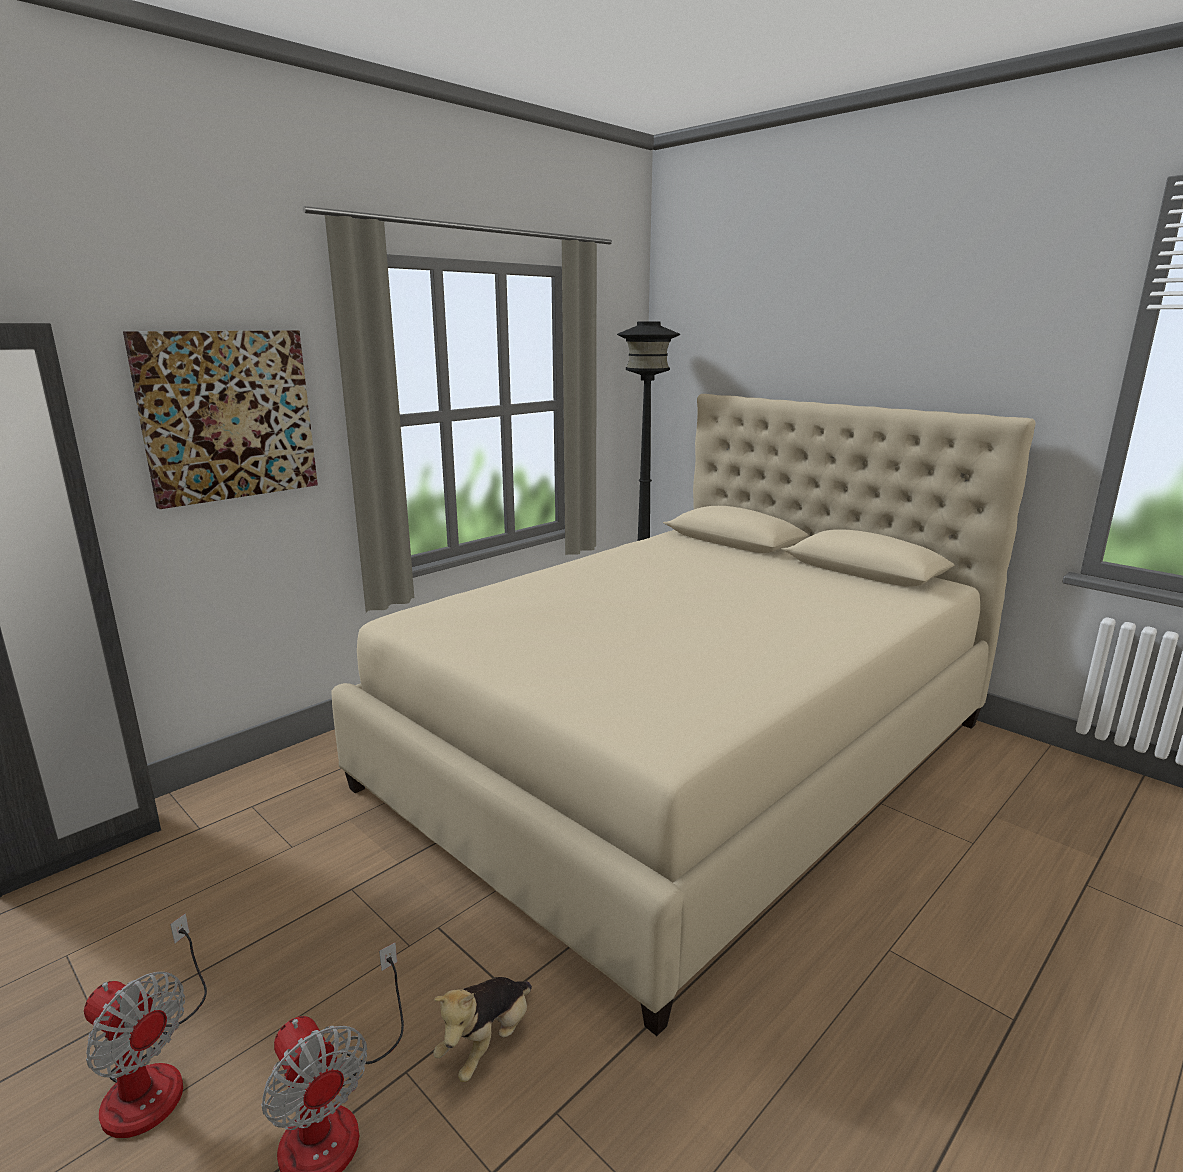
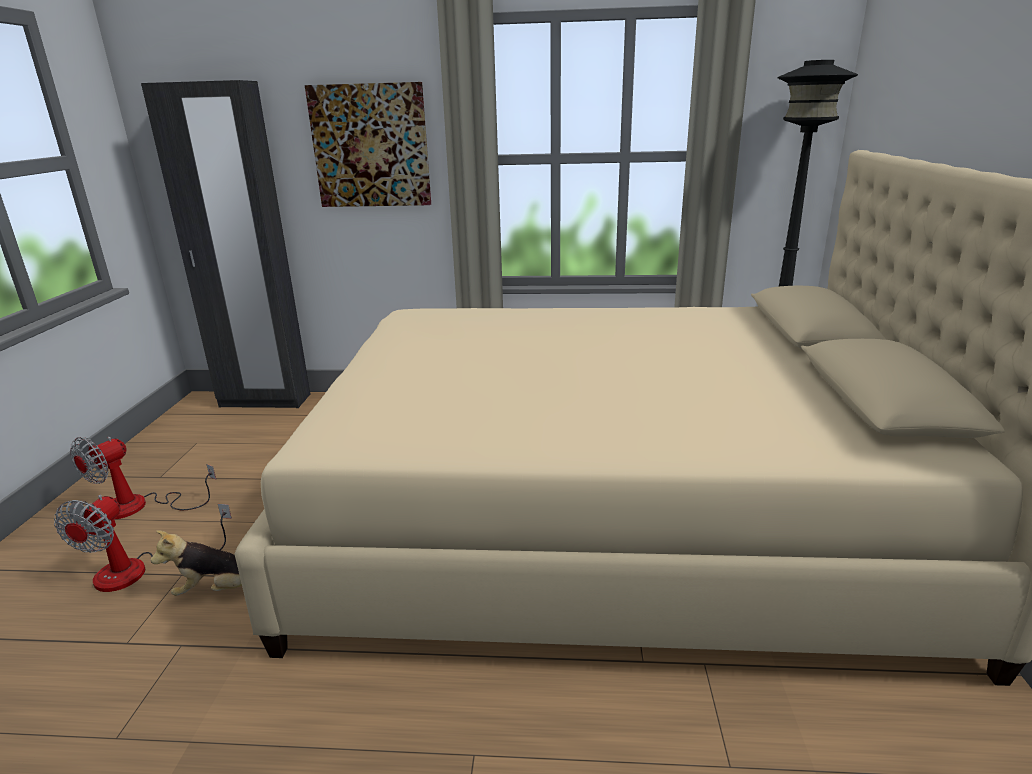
camera: 50 degrees right, 5 degrees up
fan [84,913,207,1138] -> fan turned 45 degrees clockwise [70,437,216,519]

